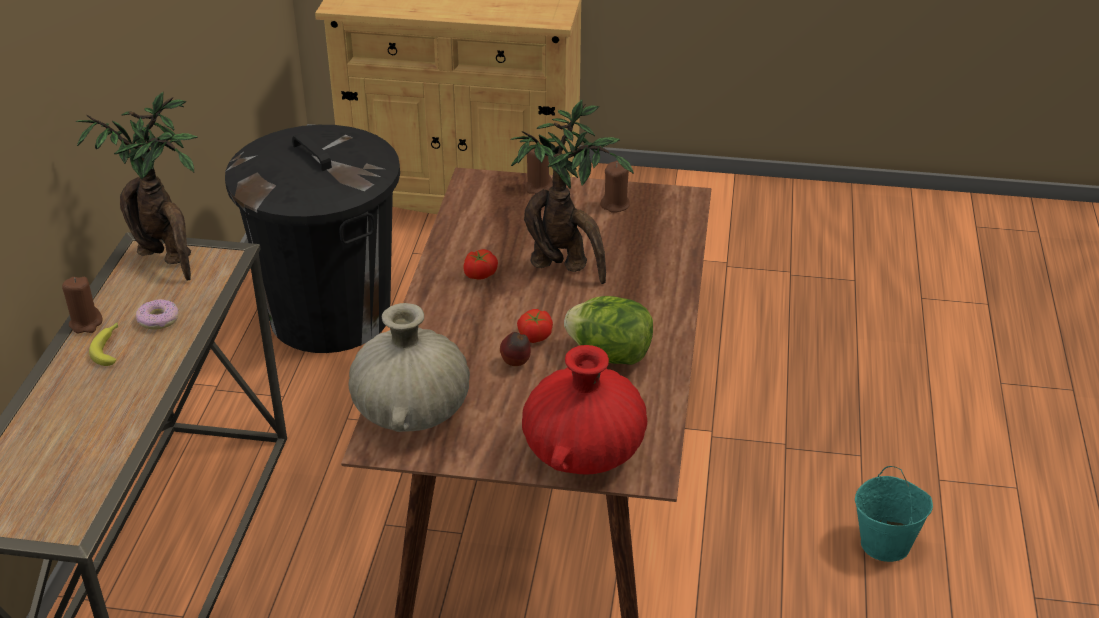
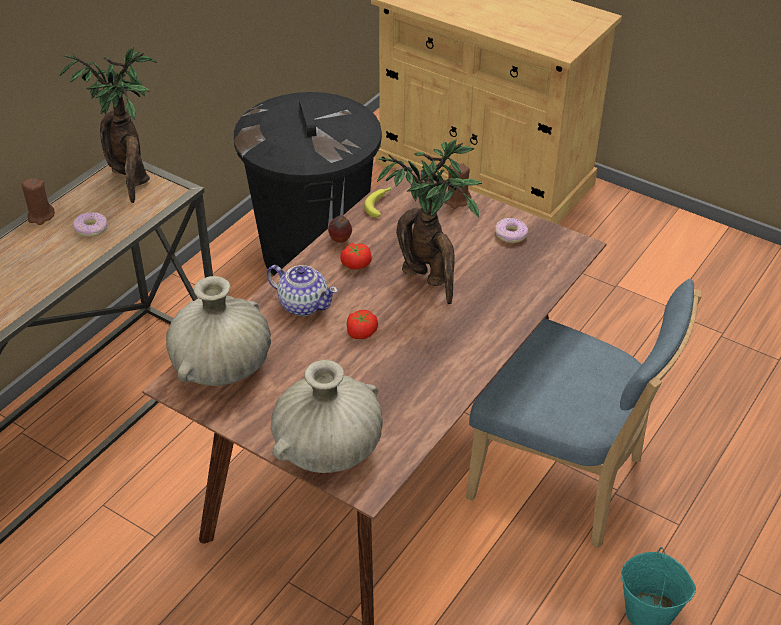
camera: 25 degrees right, 5 degrees up
banana [89,323,118,366] -> banana moved to [364,187,391,217]
apple [500,332,531,366] -> apple moved to [328,215,352,243]
red vase [522,345,647,474] -> beige vase [271,360,383,473]
lettuce [564,296,653,365] -> none
brown candle [600,161,630,213] -> donut [495,218,528,243]
none -> teapot [267,265,338,316]
none -> blue chair [466,279,702,548]

